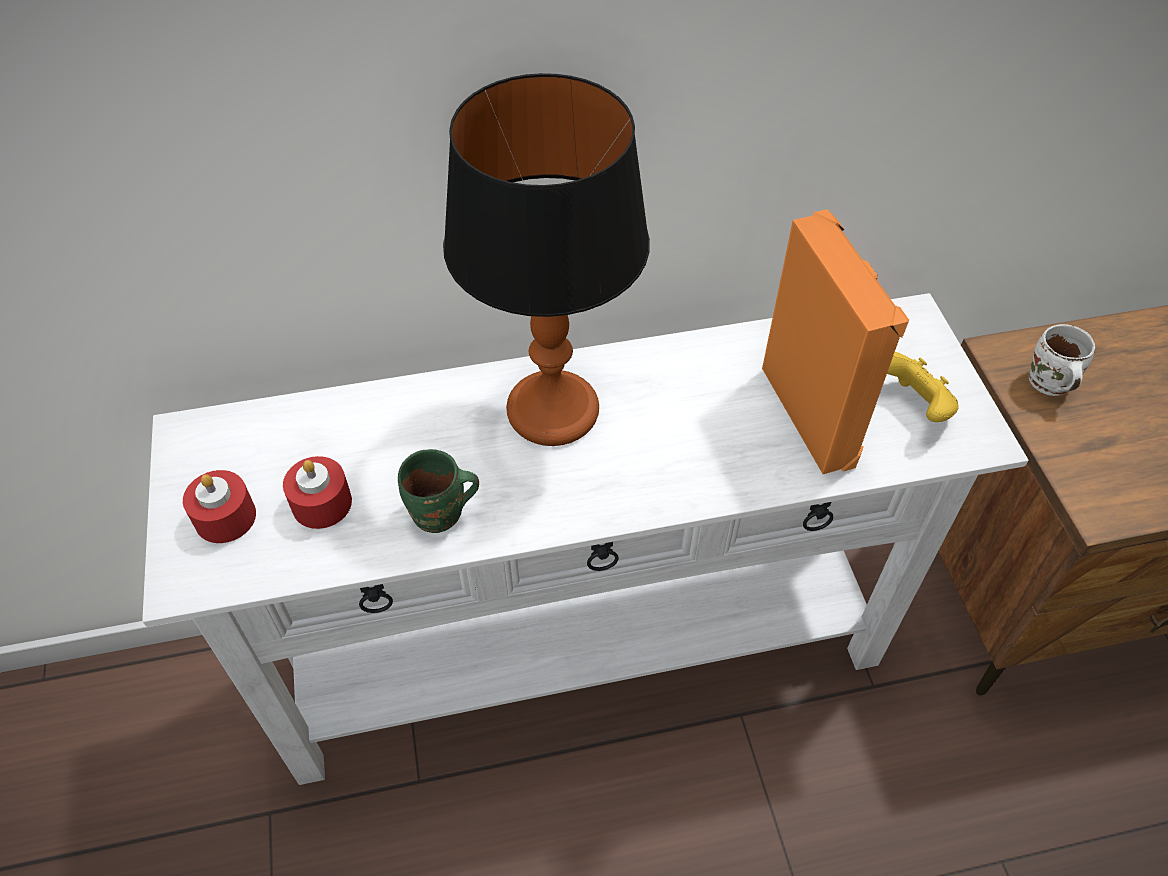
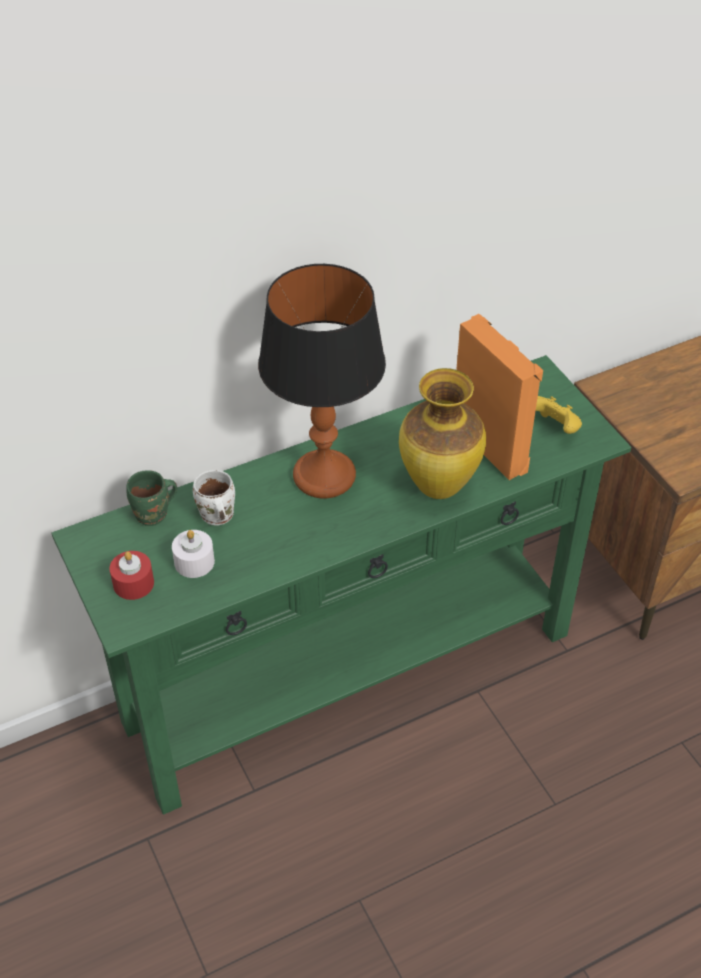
camera: 15 degrees left, 5 degrees down
white console table [142,293,1029,785] -> green console table [51,355,631,815]
red candle [283,456,352,529] -> white candle [172,530,215,578]
green mug [398,449,479,533] -> green mug moved to [127,470,177,526]
white mug [1029,324,1095,396] -> white mug moved to [193,470,235,526]
none -> vase [399,368,486,499]

